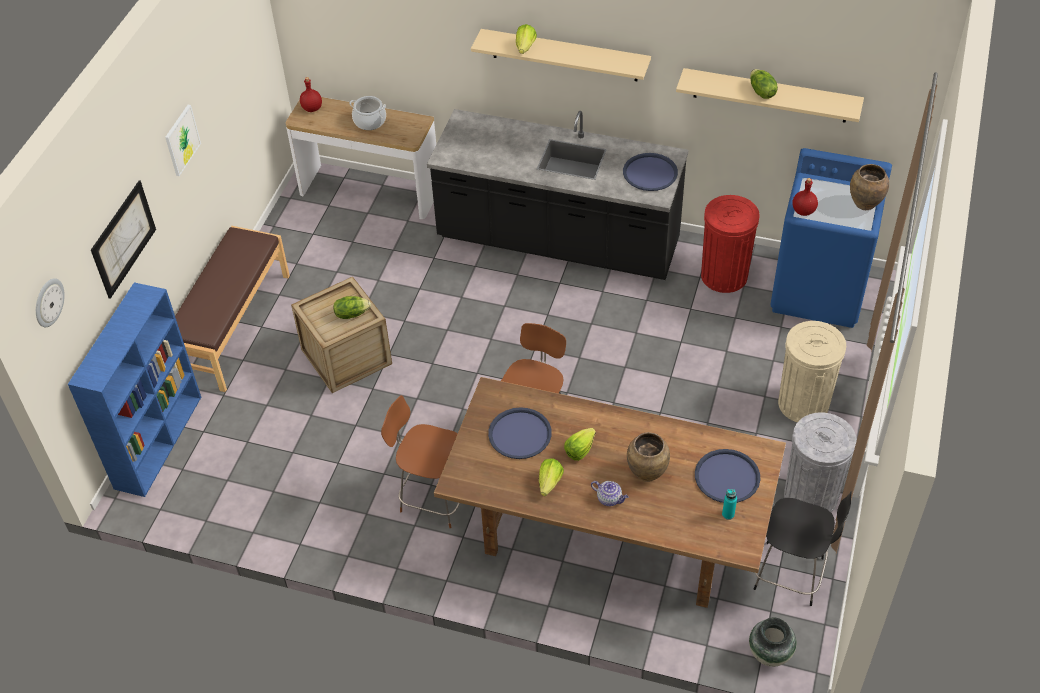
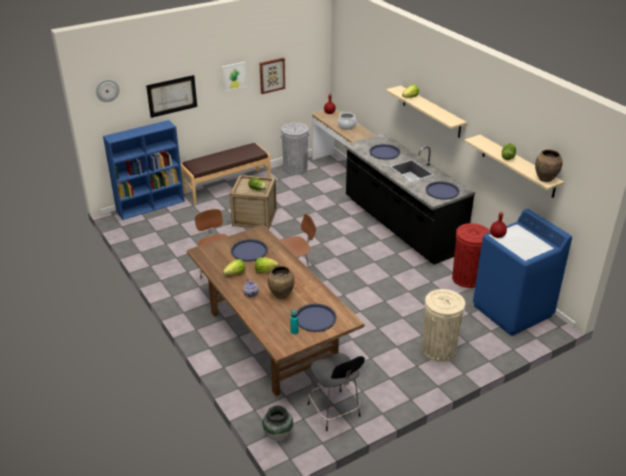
camera: 40 degrees right, 15 degrees down
grey trash can [784,412,857,513] -> grey trash can moved to [280,123,309,175]
brown vase [850,164,889,210] -> brown vase moved to [535,149,562,182]
none -> picture [259,58,285,94]
none -> blue tray [369,144,400,160]

